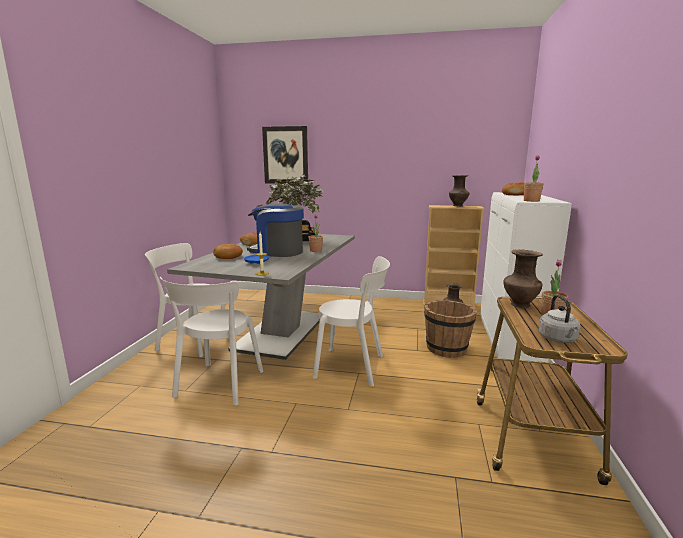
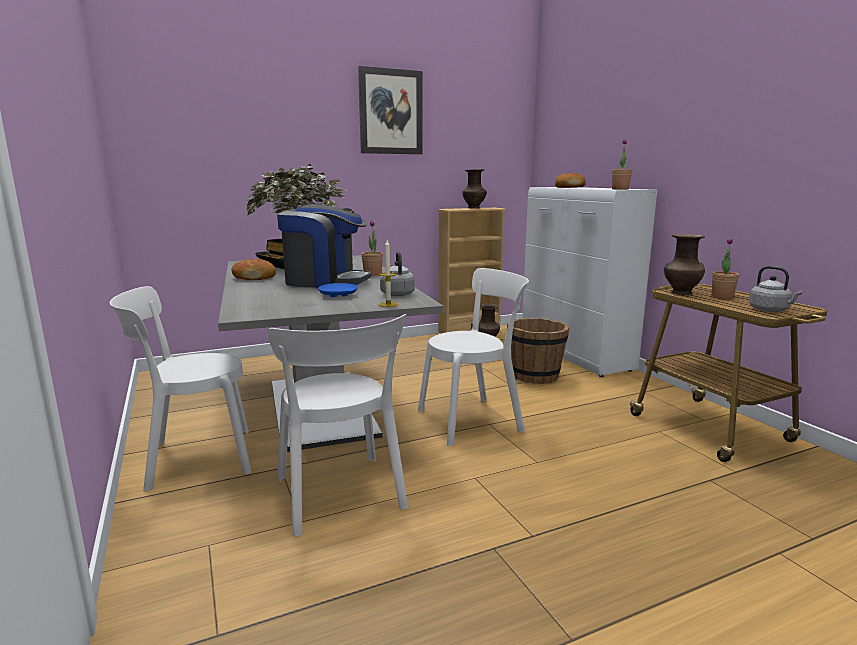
camera: 35 degrees left, 0 degrees up
bread [213,244,243,259] -> none
coffee machine [247,203,304,257] -> coffee machine turned 150 degrees counterclockwise [277,205,371,288]
picture [262,126,308,184] -> picture moved to [358,66,423,154]
none -> grey kettle [380,251,415,296]

